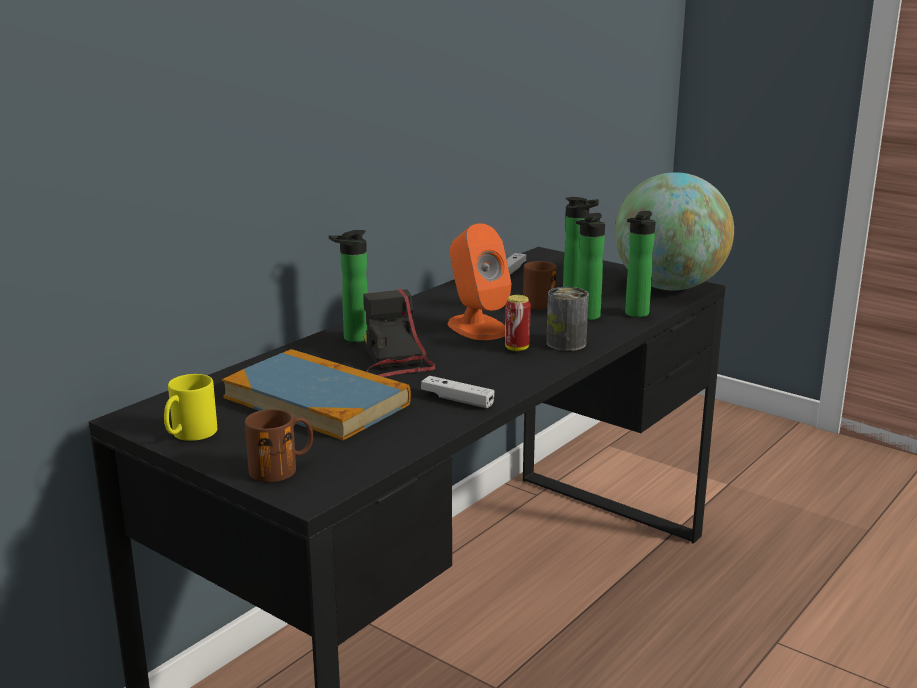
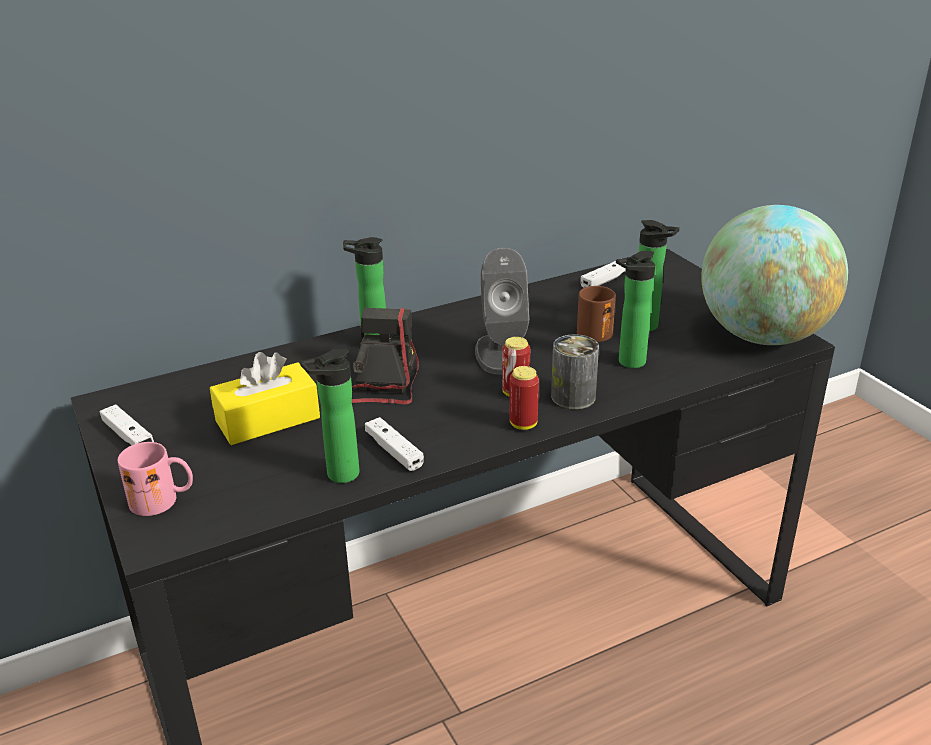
camera: 25 degrees right, 10 degrees up
yellow mug [164,374,217,441] -> white game controller [100,404,154,445]
book [222,349,411,440] -> yellow tissue box [210,352,320,445]
brown mug [245,409,313,482] -> pink mug [118,442,193,516]
orange speaker [448,223,512,340] -> grey speaker [475,248,529,375]
bottle [625,211,656,317] -> bottle moved to [300,349,359,483]
none -> can [509,366,539,430]

